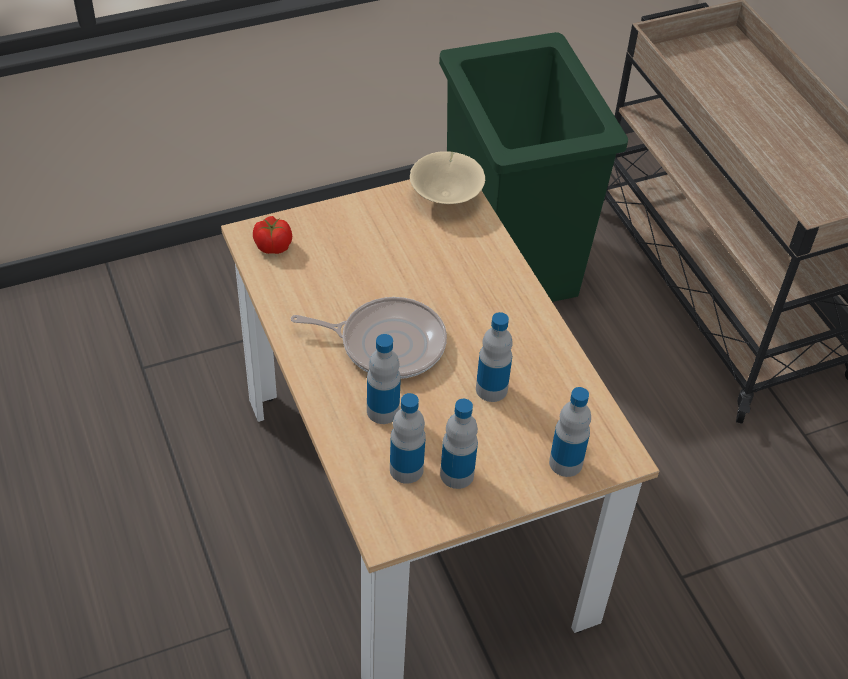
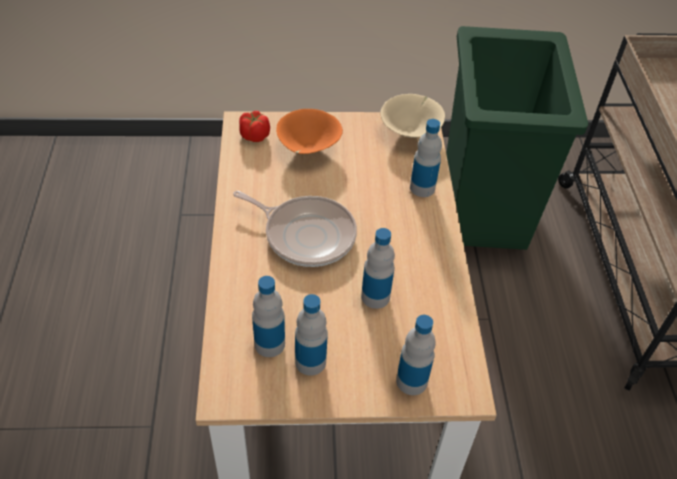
camera: 20 degrees right, 0 degrees up
bottle [367,334,401,424] -> bottle moved to [410,119,442,197]
none -> orange bowl [276,109,343,154]

